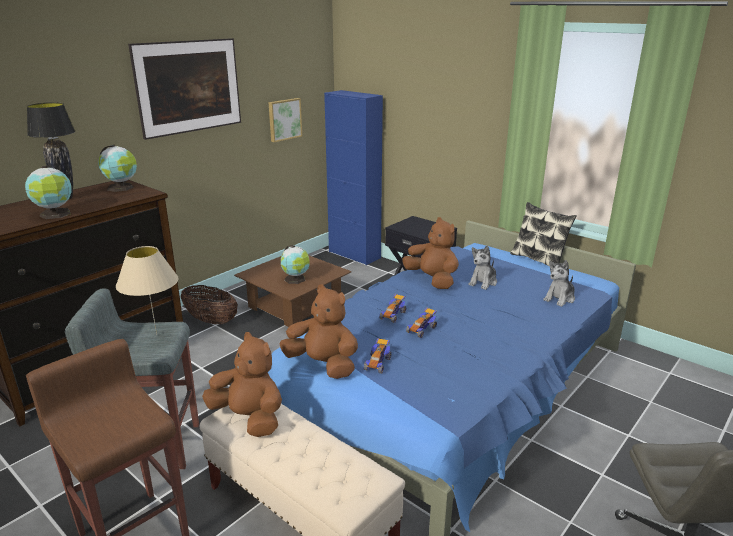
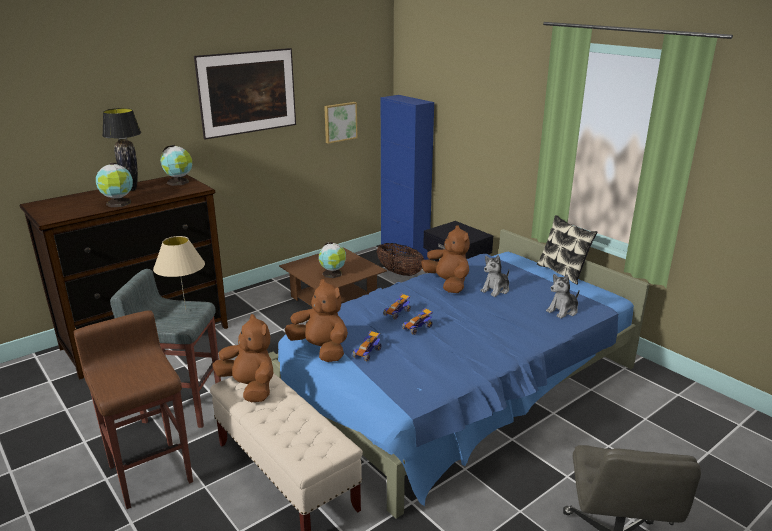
camera: 10 degrees right, 0 degrees up
basket [181,285,238,324] -> basket moved to [377,243,424,276]

